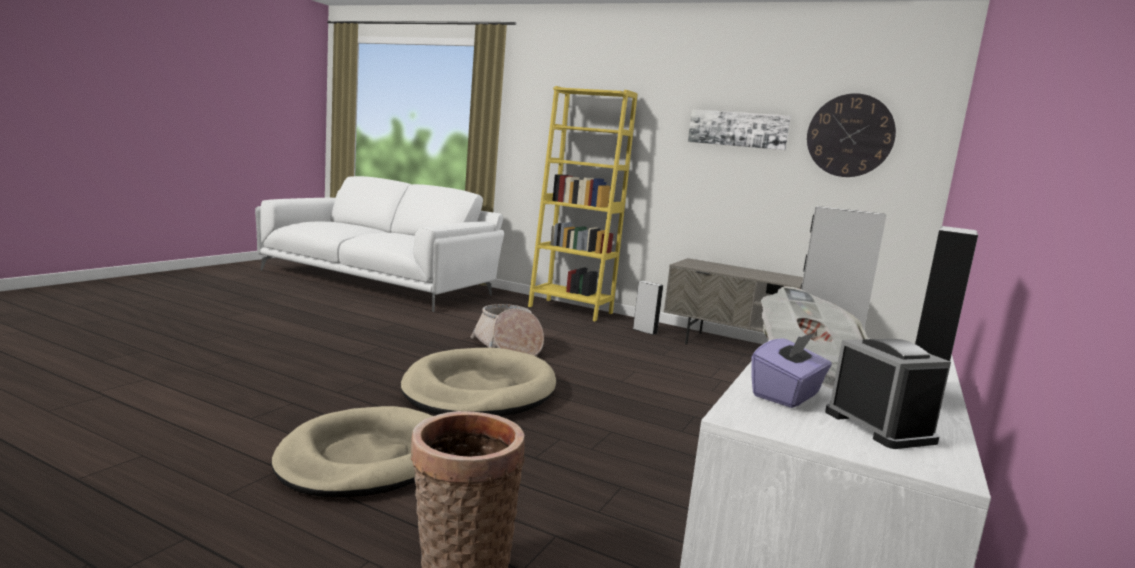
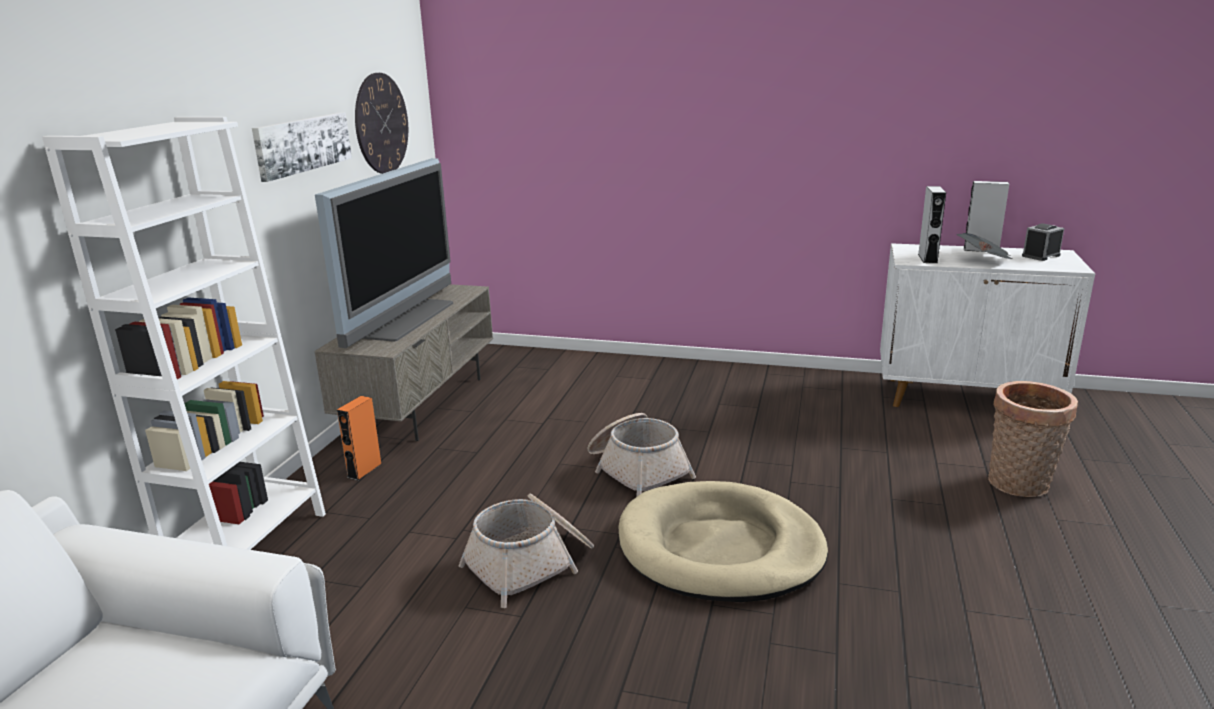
camera: 100 degrees left, 10 degrees up
beige dog bed [271,406,433,497] -> none
yellow bookcase [528,86,638,321] -> white bookcase [42,117,326,550]
grey speaker [633,281,663,335] -> orange speaker [337,396,381,480]
purple tissue box [751,332,832,408] -> none
none -> television [315,158,453,348]
none -> basket [587,413,696,497]

